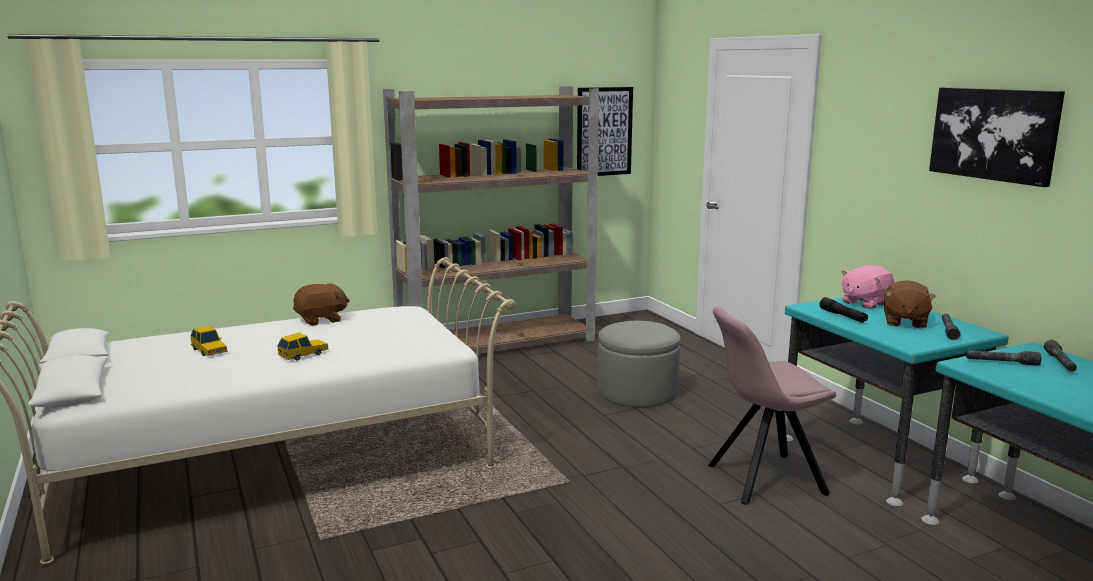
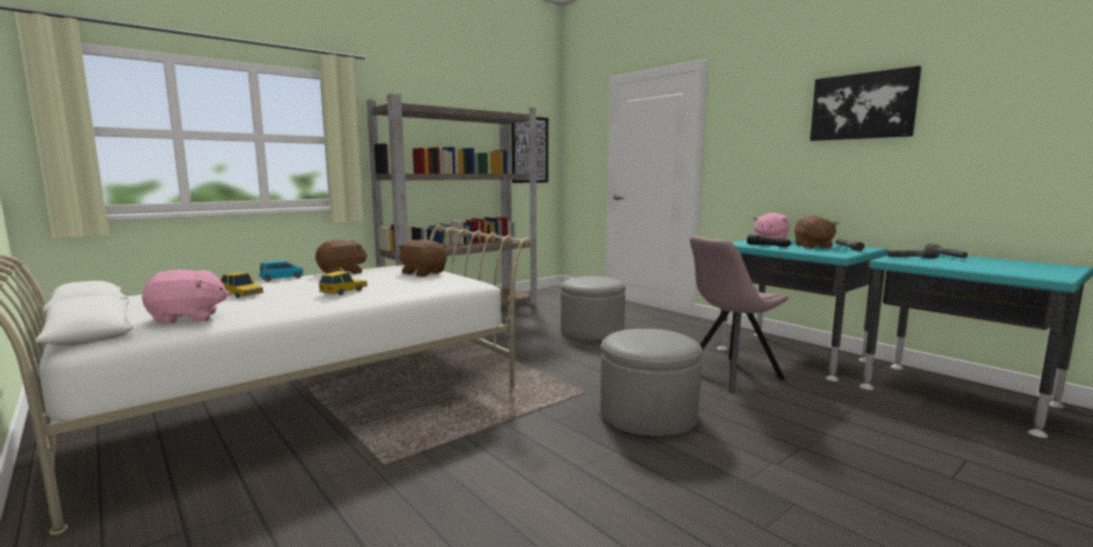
camera: 15 degrees left, 5 degrees down
none -> pink plush toy [142,270,230,324]
none -> blue toy car [259,260,304,282]
none -> brown plush toy [398,240,447,276]
none -> grey ottoman [600,329,703,436]

